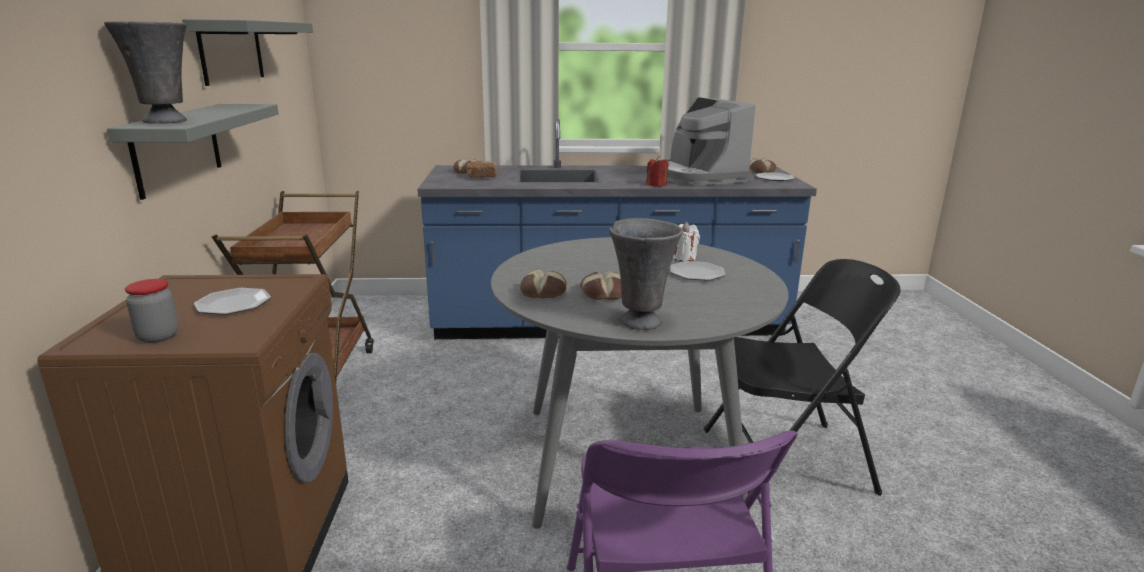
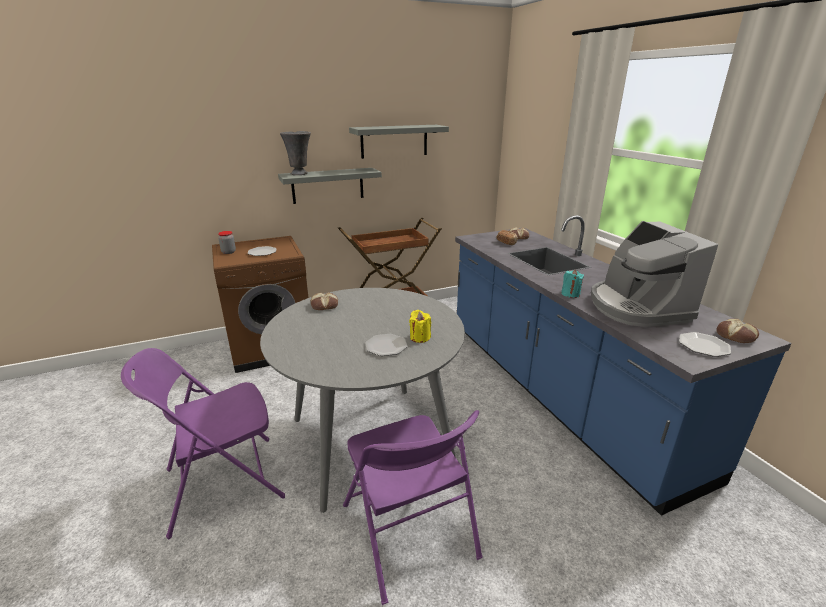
camera: 70 degrees right, 5 degrees up
bread [580,271,622,300] -> none
grey vase [609,218,683,330] -> none
red candle [646,156,669,187] -> turquoise candle [561,270,584,298]
coffee machine [667,97,756,185] -> coffee machine turned 60 degrees counterclockwise [591,221,718,327]
white candle [673,222,700,262] -> yellow candle [409,310,431,343]
black chair [704,259,900,496] -> purple chair [343,410,483,605]

